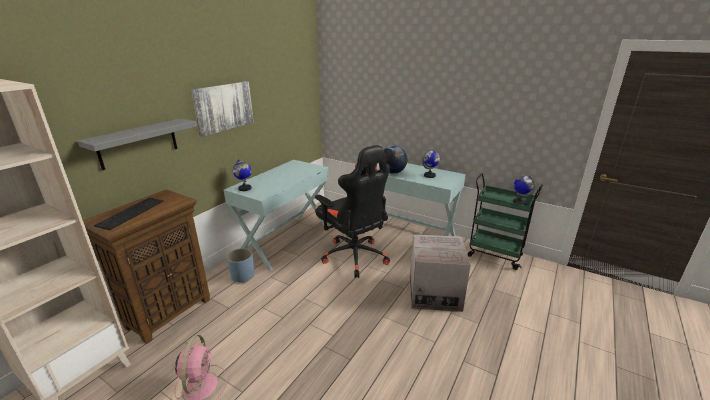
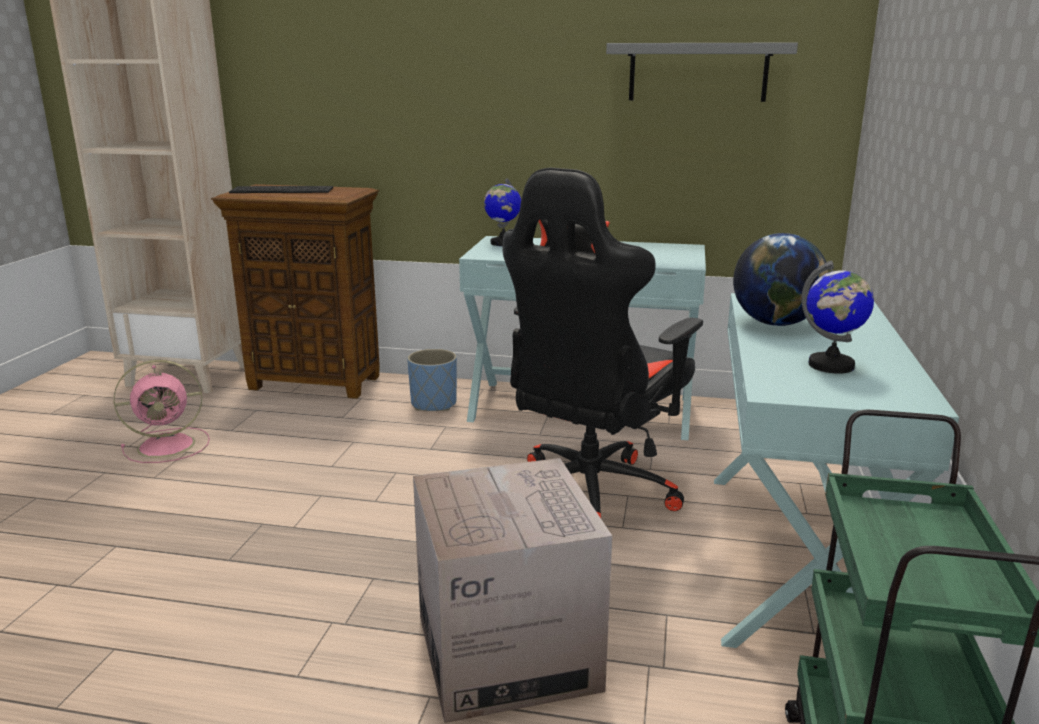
camera: 70 degrees right, 5 degrees down
grey shelf [78,118,197,170] -> grey shelf moved to [606,42,798,102]
picture [191,81,254,137] -> none
globe [513,176,535,205] -> none

